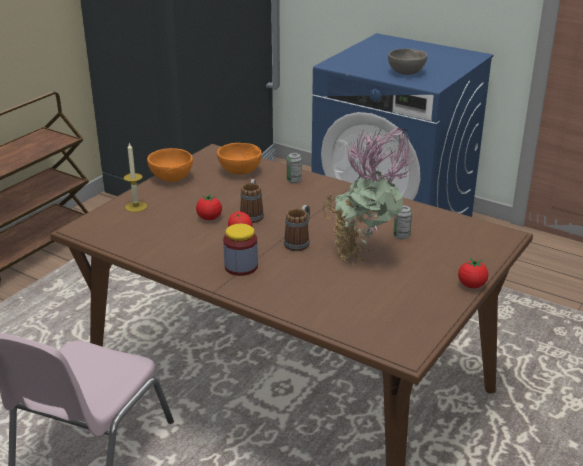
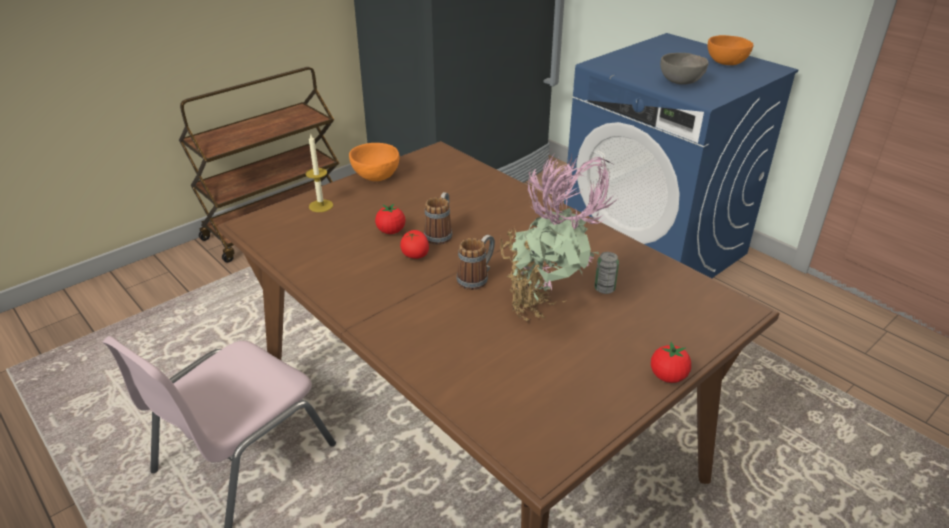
camera: 15 degrees right, 5 degrees up
orange bowl [217,143,262,174] -> orange bowl moved to [708,35,753,65]
jar [223,224,258,276] -> none
can [287,153,302,183] -> none

